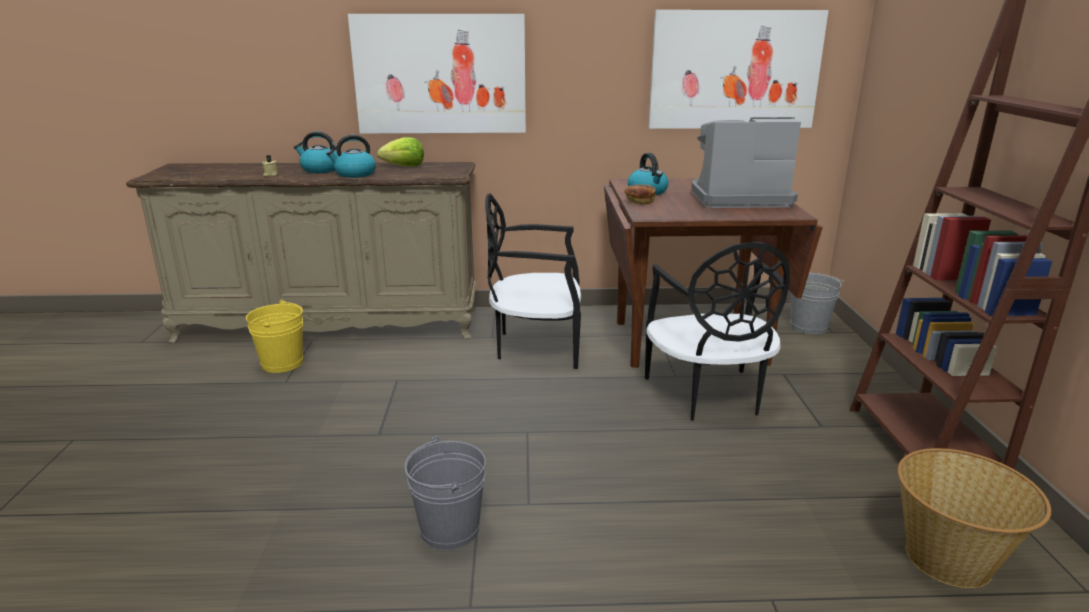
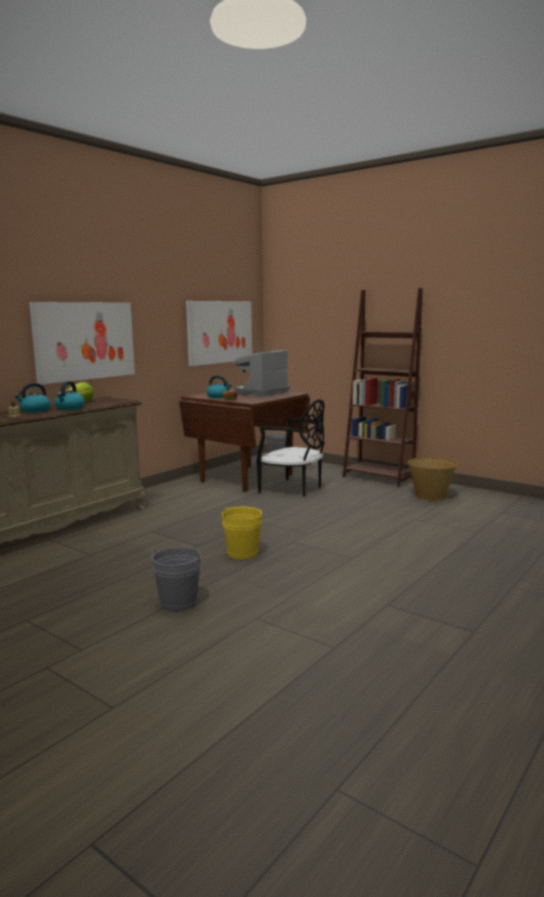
camera: 50 degrees left, 10 degrees down
yellow bucket [246,300,303,373] -> yellow bucket moved to [222,507,262,559]
grey bucket [405,436,486,550] -> grey bucket moved to [150,547,201,612]
black chair [485,194,581,369] -> none

